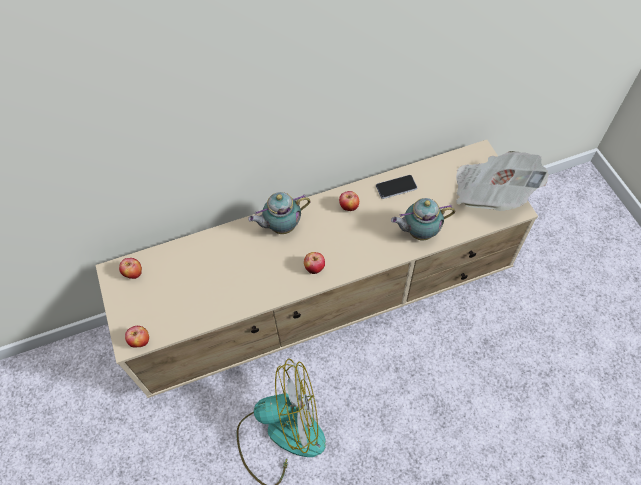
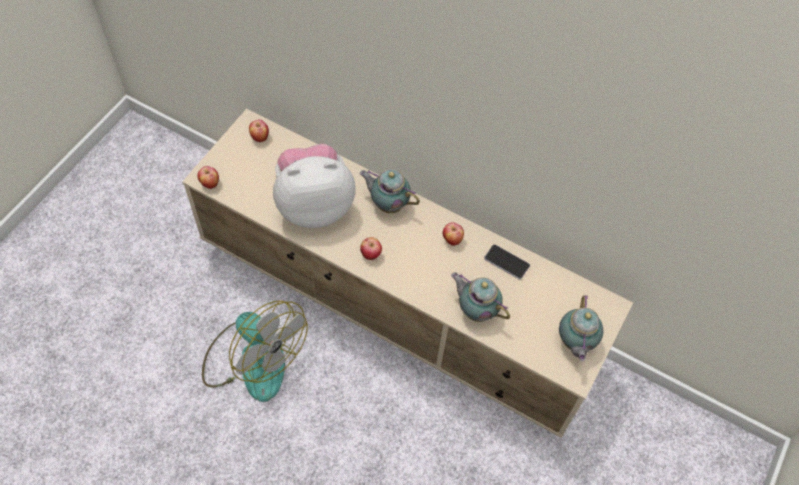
camera: 45 degrees right, 0 degrees up
newspaper [456,151,549,211] -> teapot [559,295,604,361]
none -> plush toy [273,144,356,228]

